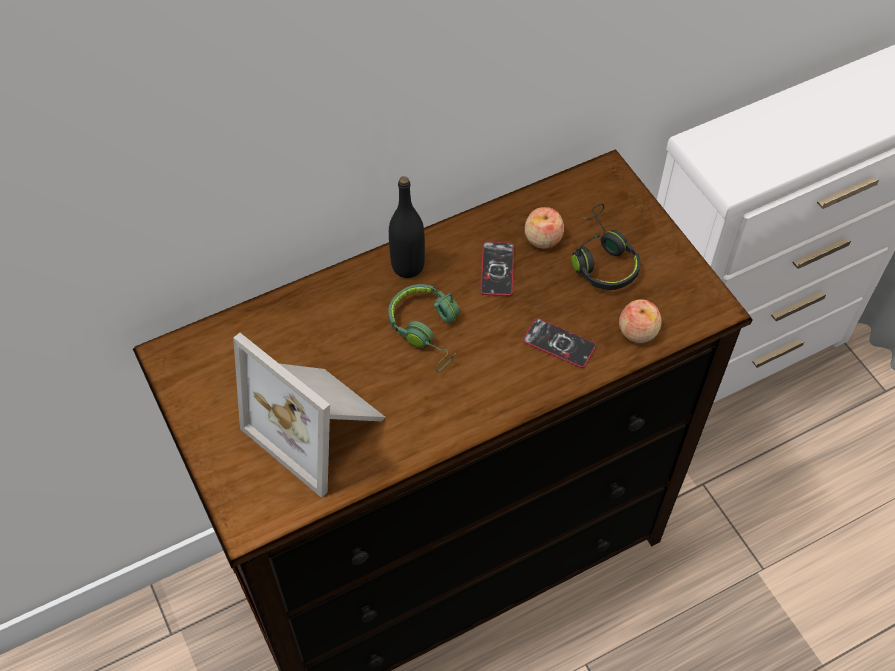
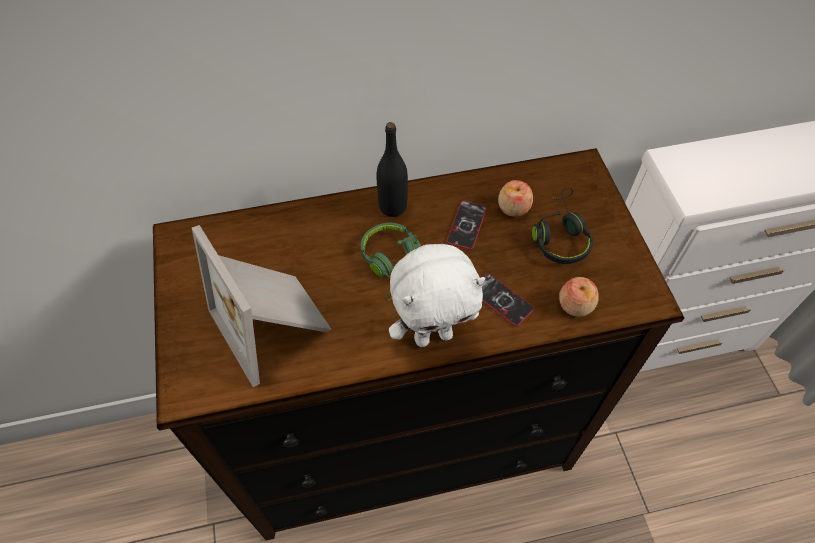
camera: 15 degrees right, 0 degrees up
none -> white plush toy [389,244,485,347]

